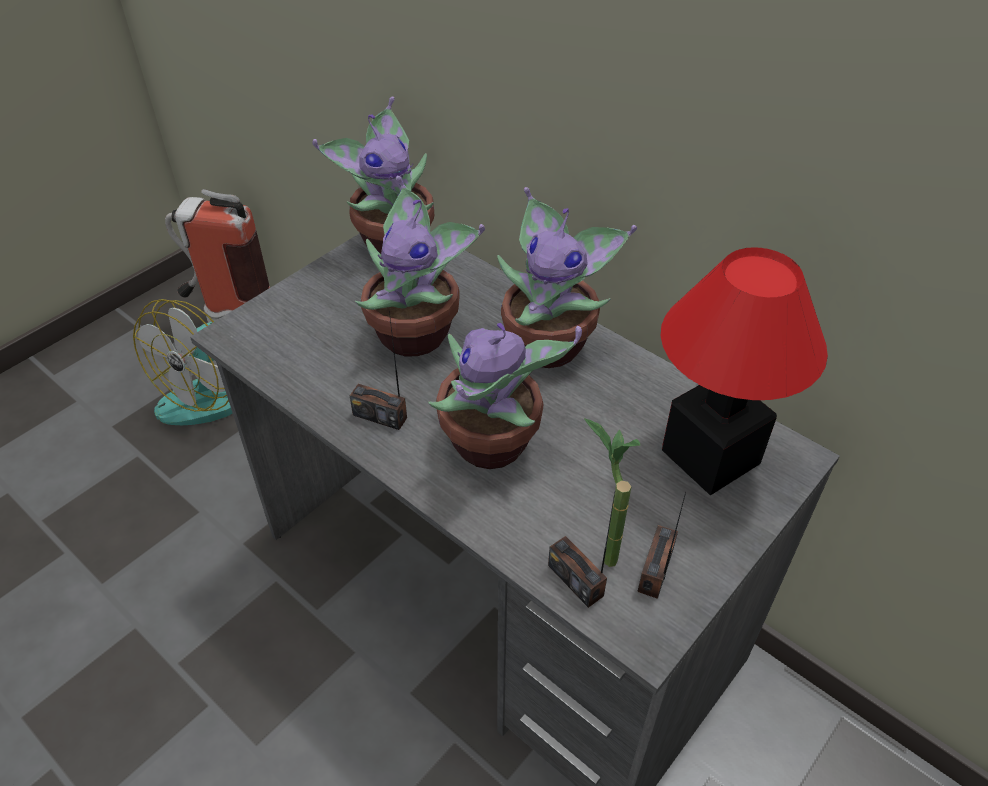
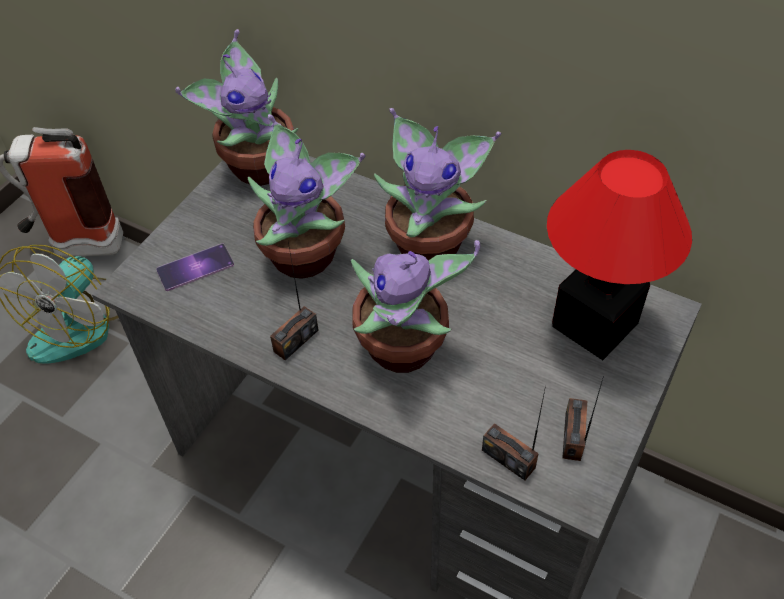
camera: 10 degrees left, 5 degrees up
radio [349,311,407,430] -> radio turned 60 degrees counterclockwise [270,242,318,360]
potted plant [584,418,640,567] -> none
none -> phone [156,243,234,291]

